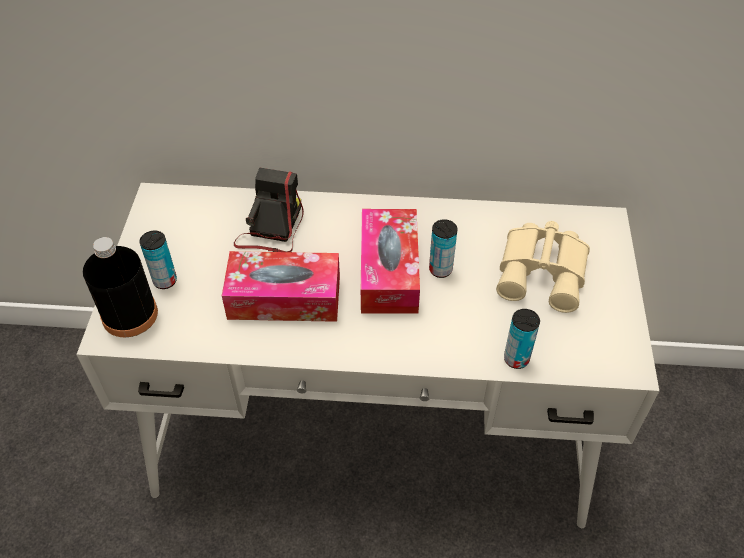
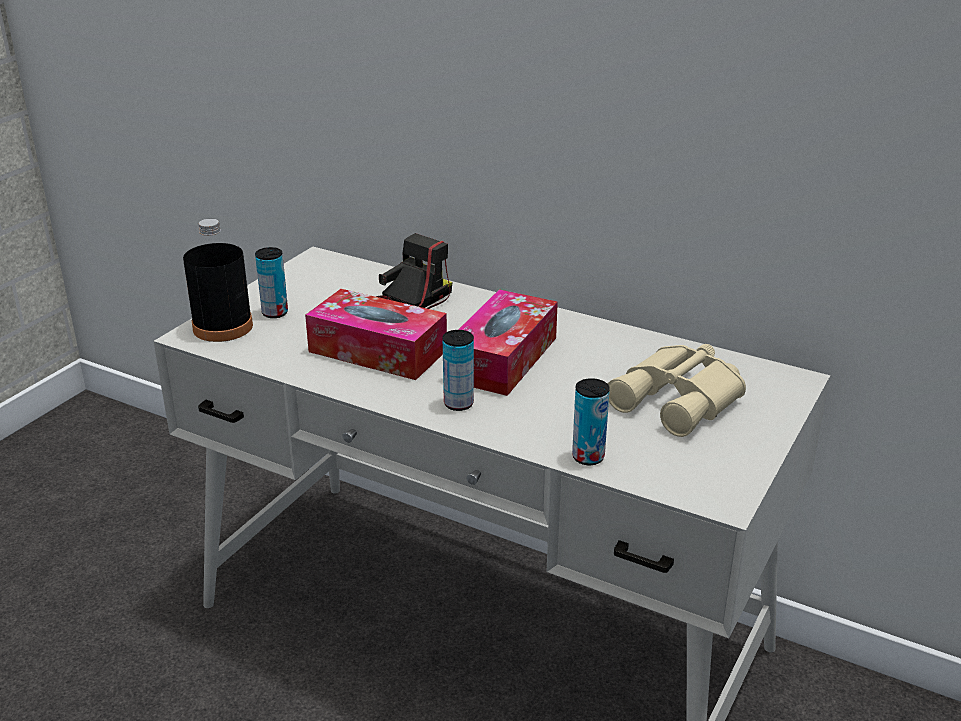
camera: 25 degrees right, 20 degrees down
can [429,219,458,278] -> can moved to [442,330,474,411]

